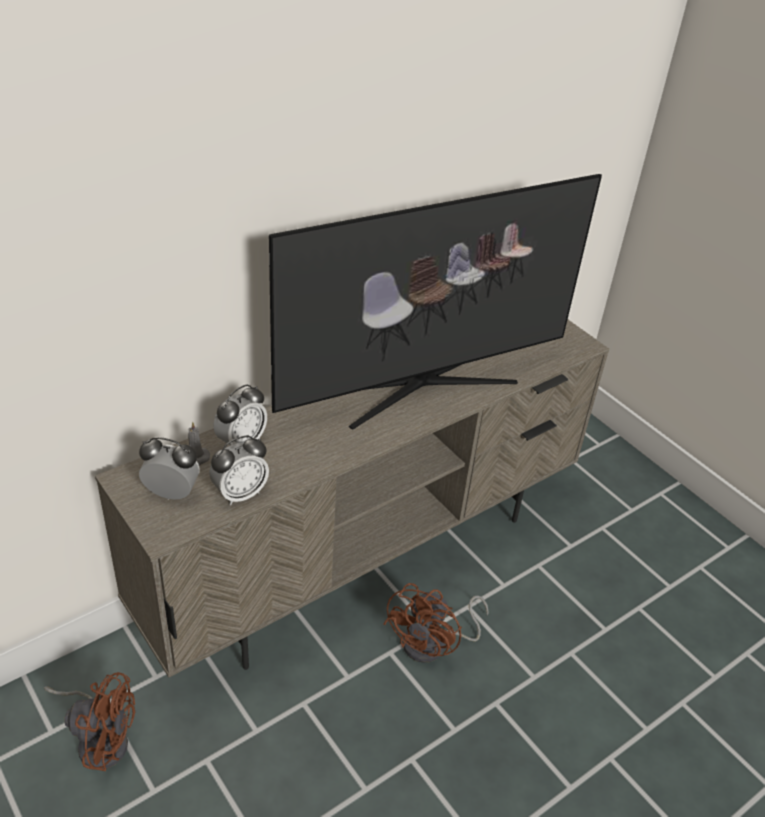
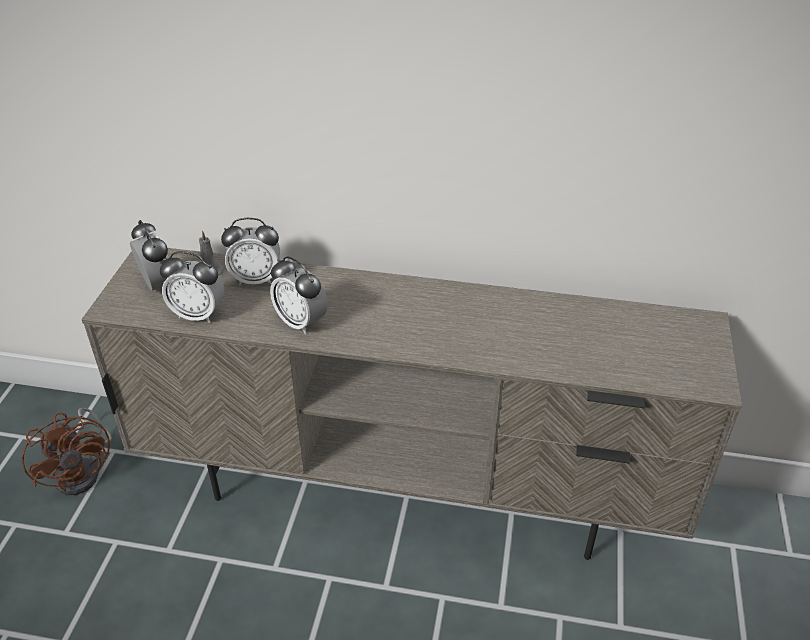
camera: 50 degrees right, 0 degrees up
television [269,174,602,430] -> none
brown fan [383,583,489,663] -> none
none -> alarm clock [270,256,328,335]

